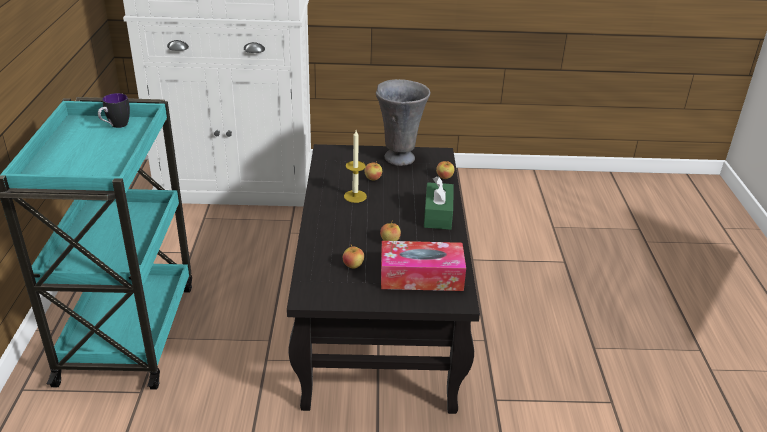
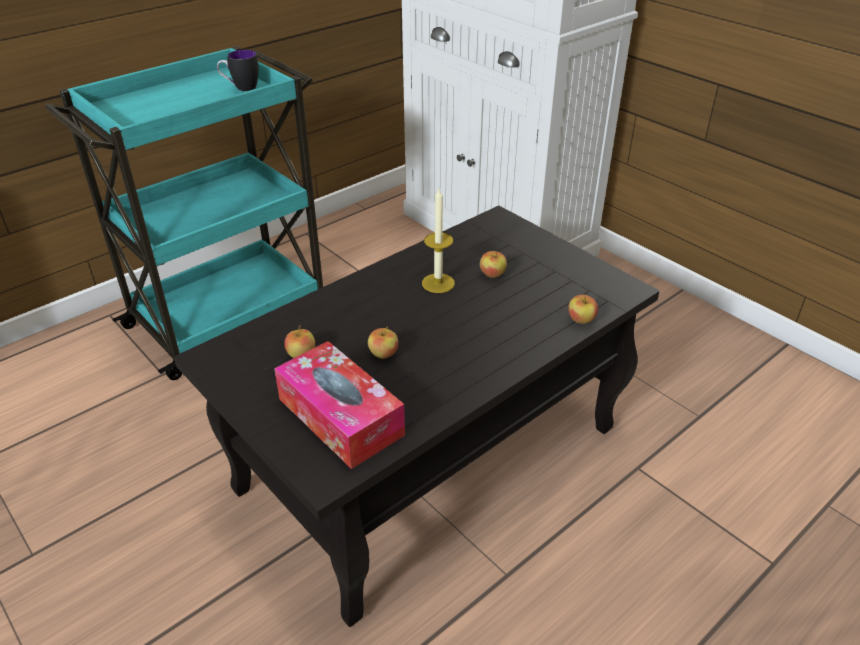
camera: 50 degrees right, 5 degrees up
grey vase [376,79,430,166] -> none
green tissue box [424,176,454,230] -> none

